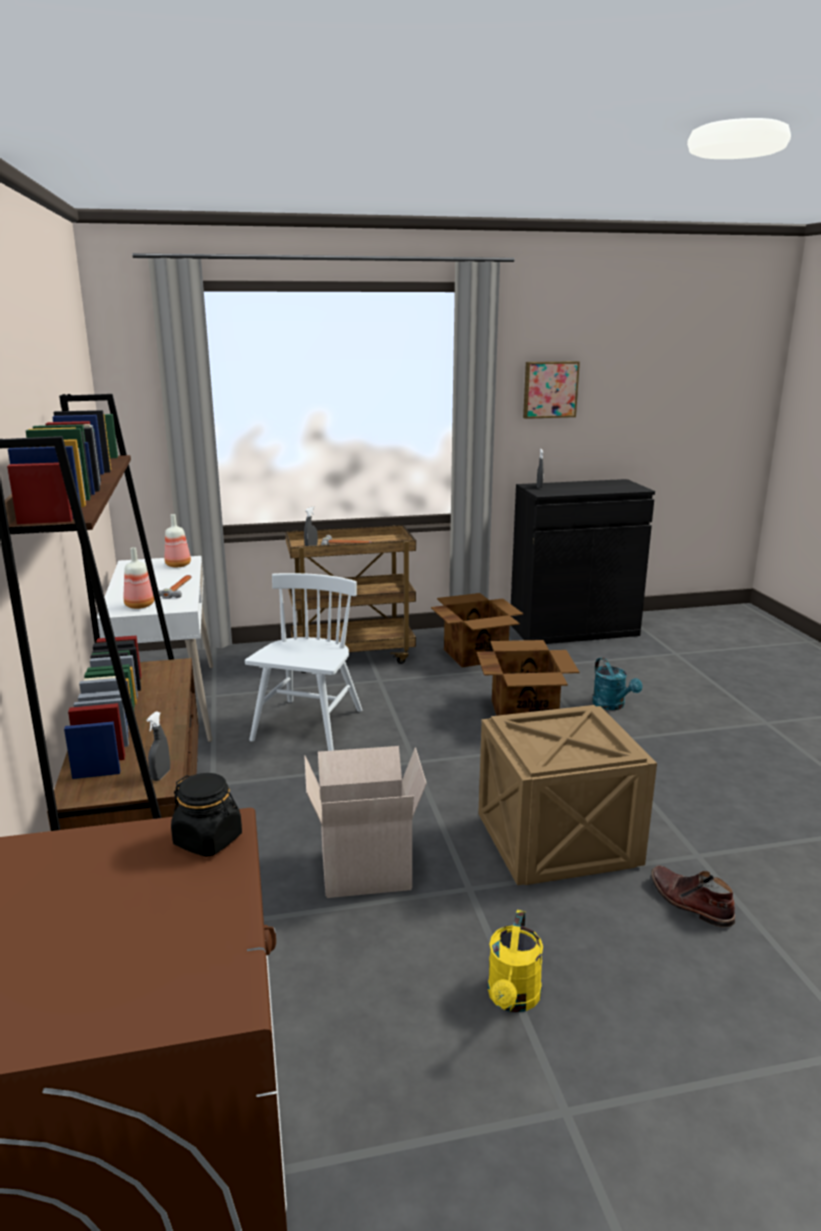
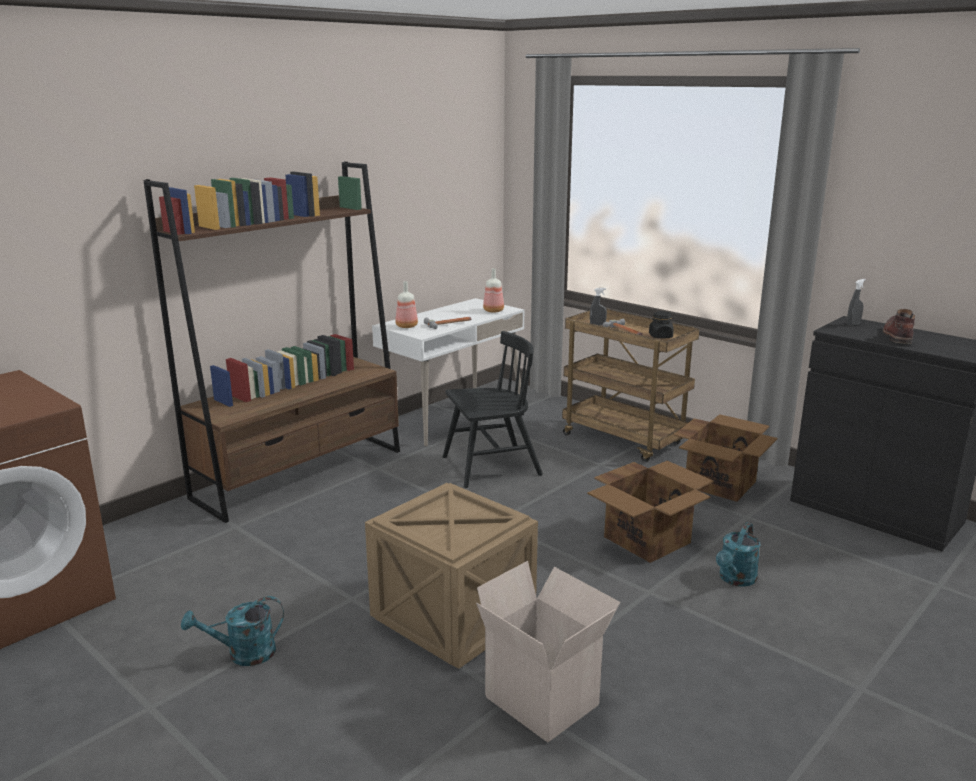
camera: 55 degrees right, 0 degrees up
grey spray bottle [147,711,170,781] -> none
black jar [171,773,242,857] -> black jar moved to [649,311,674,339]
white chair [245,573,362,751] -> black chair [443,331,543,488]
cardboard box [304,746,427,898] -> cardboard box moved to [476,561,620,743]
yellow watering can [488,910,543,1013] -> turquoise watering can [181,596,284,666]
picture [523,361,580,419] -> none
brown boot [651,865,735,928] -> brown boot moved to [883,309,915,344]

